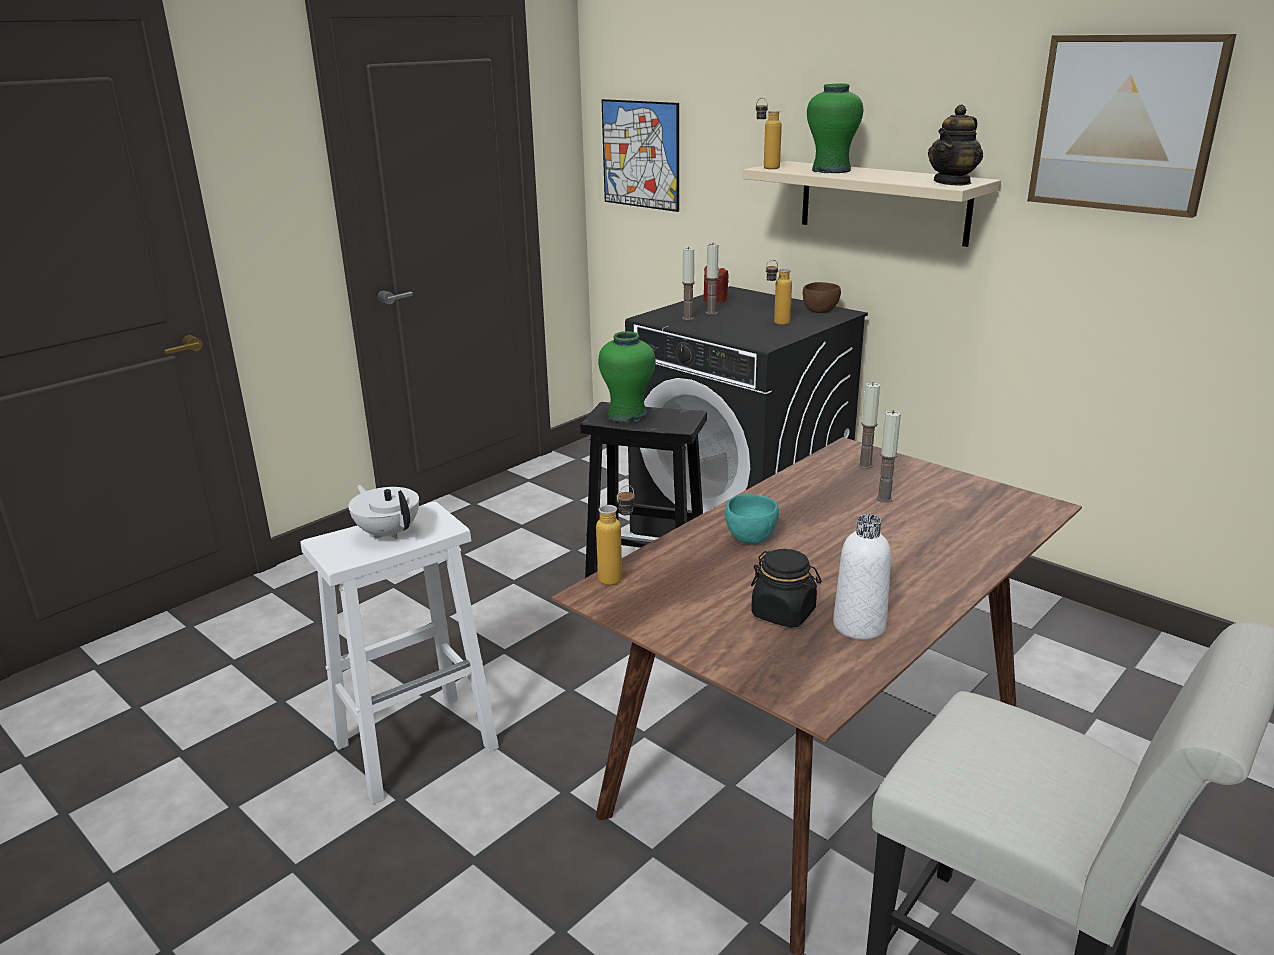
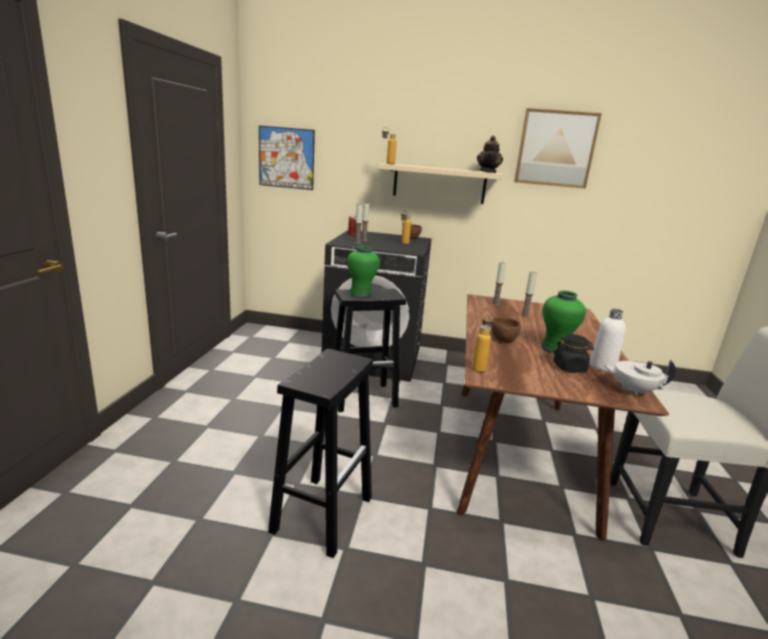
camera: 35 degrees left, 5 degrees down
white stool [301,502,499,805] -> black stool [268,349,373,558]
white teapot [348,485,419,539] -> white teapot moved to [603,360,676,396]
turquoise bowl [725,494,779,544] -> brown bowl [491,317,521,342]
green vase [807,84,863,173] -> green vase moved to [541,290,586,354]

